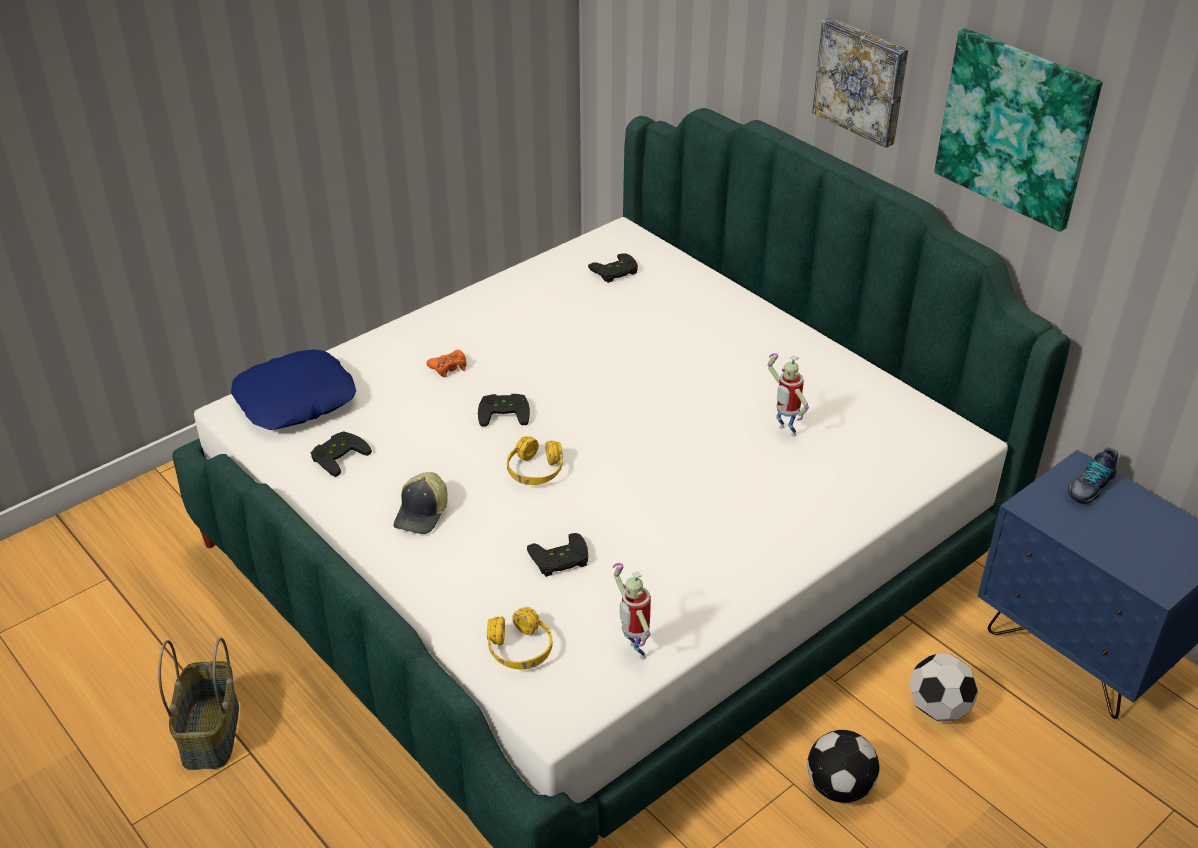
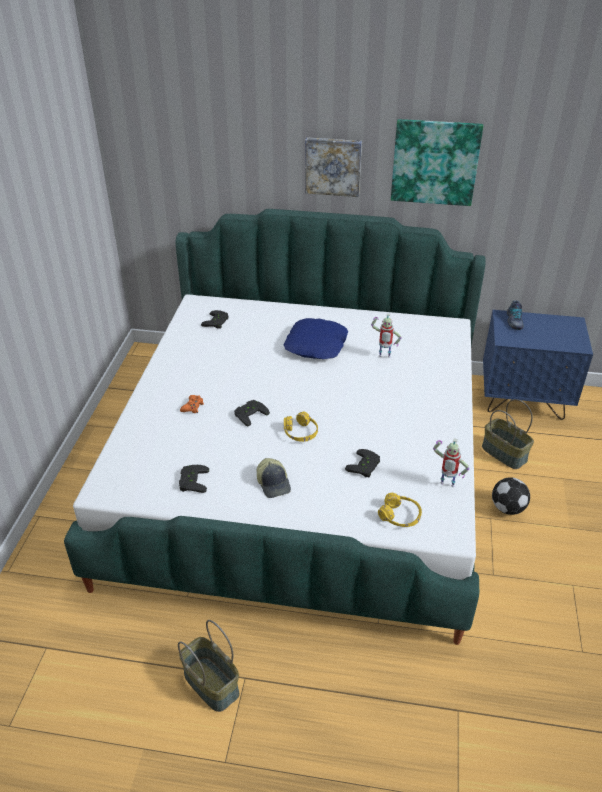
camera: 40 degrees left, 0 degrees up
blue pillow [231,349,356,430] -> blue pillow moved to [284,318,348,359]
football [909,654,978,721] -> basket [482,399,534,469]

